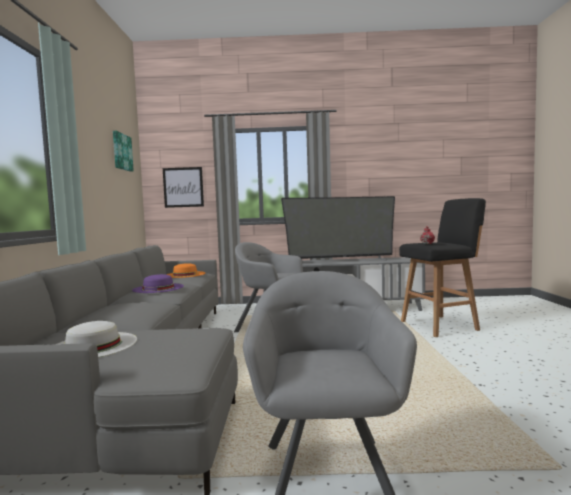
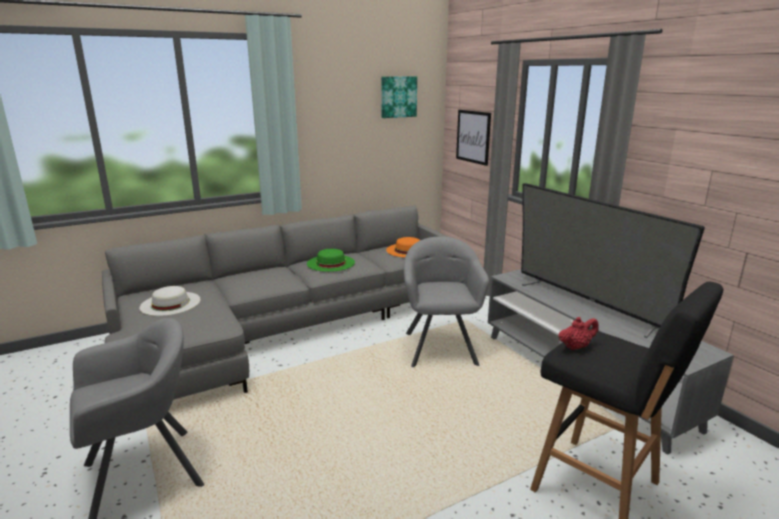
camera: 60 degrees right, 15 degrees up
purple hat [132,274,184,293] -> green hat [307,249,355,272]

